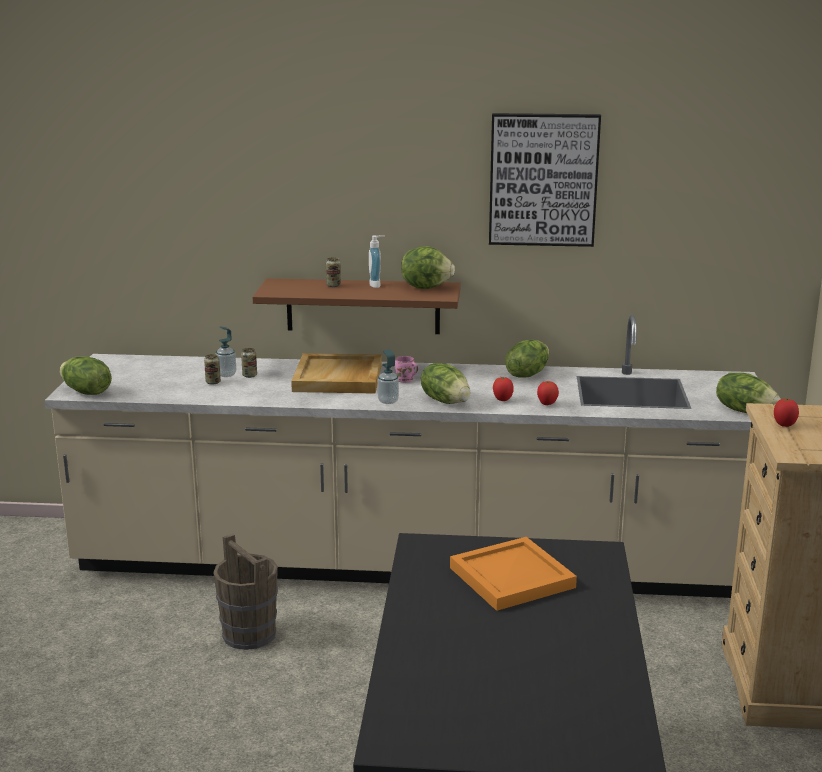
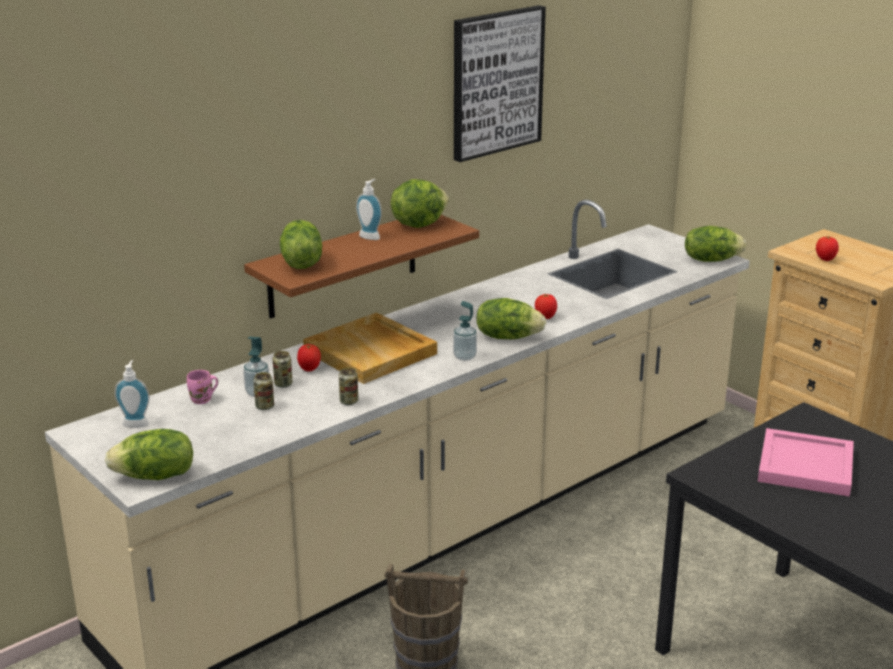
camera: 45 degrees left, 5 degrees up
can [326,257,341,287] -> can moved to [339,367,358,405]
pink mug [395,356,418,383] -> pink mug moved to [187,370,218,404]
orange tray [450,537,577,611] -> pink tray [758,428,854,497]
lettuce [505,340,549,378] -> lettuce moved to [280,220,322,269]
tomato [537,381,559,405] -> tomato moved to [297,344,321,372]
none -> soap dispenser [114,360,150,428]

